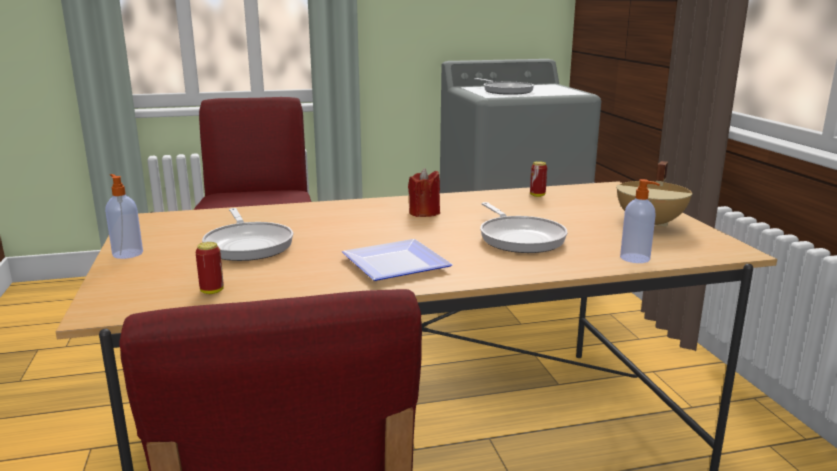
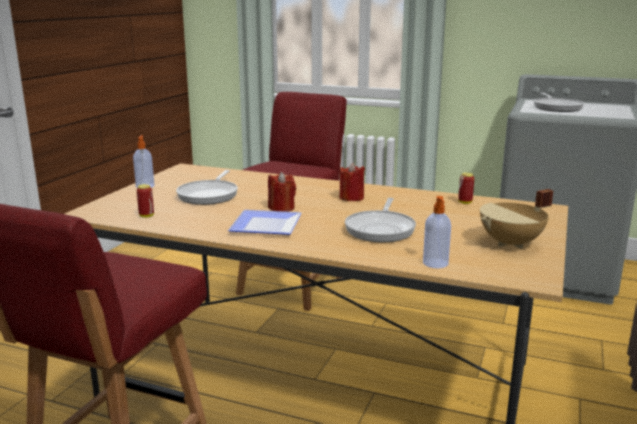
camera: 35 degrees right, 0 degrees up
none -> red candle [268,172,296,212]

